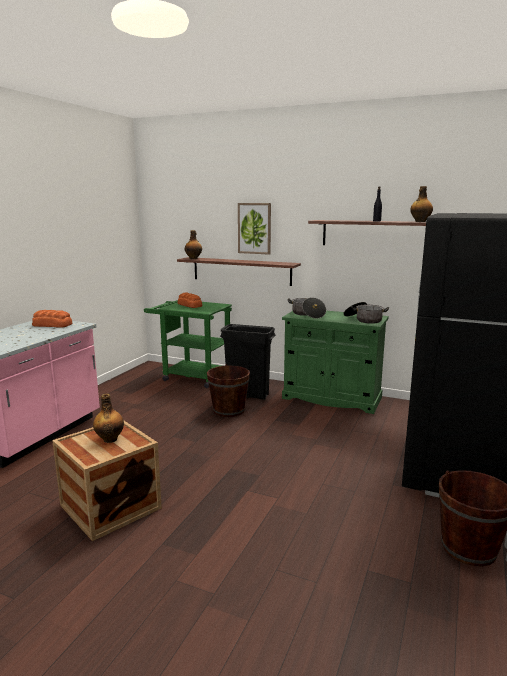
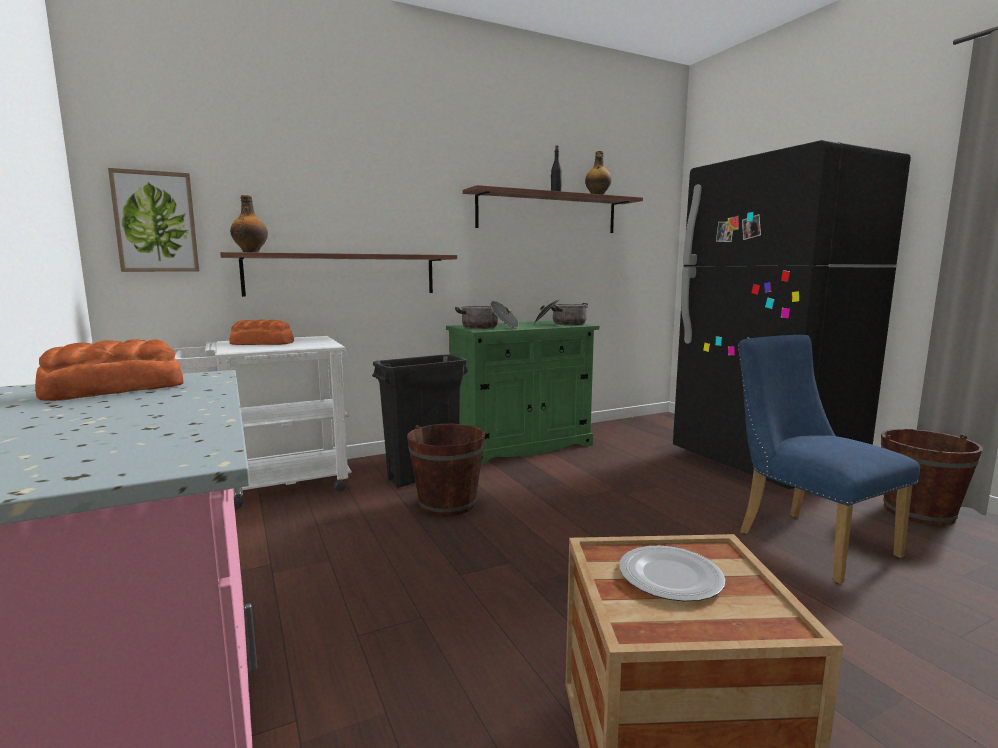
camera: 50 degrees left, 5 degrees down
bottle [93,394,124,443] -> plate [619,546,725,601]
green cart [144,301,232,388] -> white cart [173,336,352,510]
picture [238,203,271,255] -> picture moved to [108,168,199,272]
none -> blue chair [738,335,920,584]

